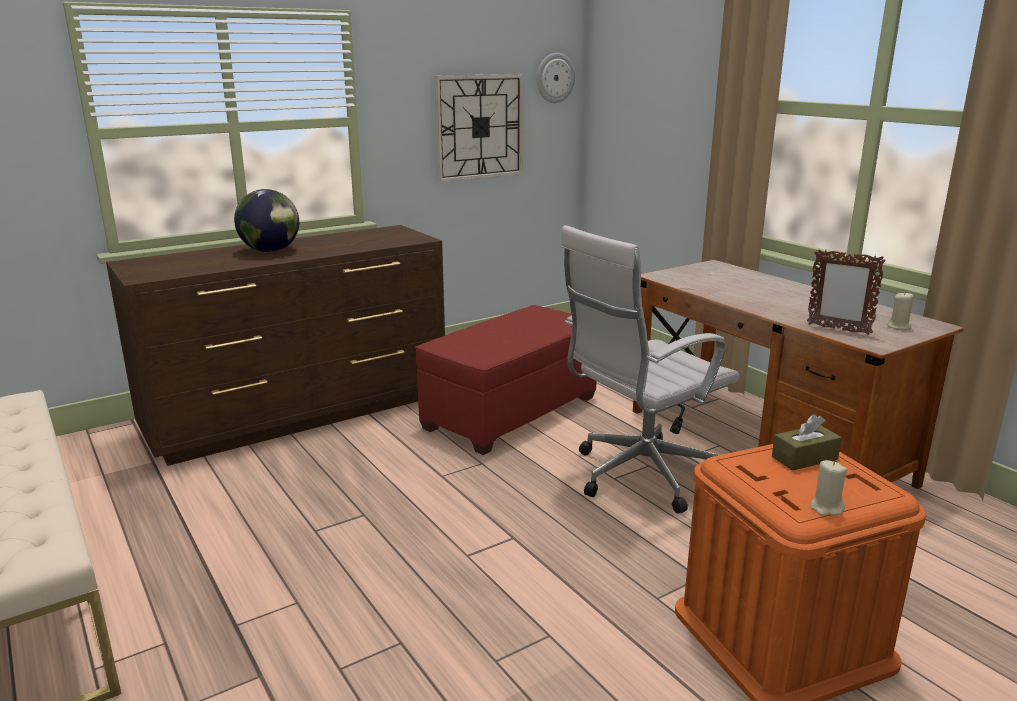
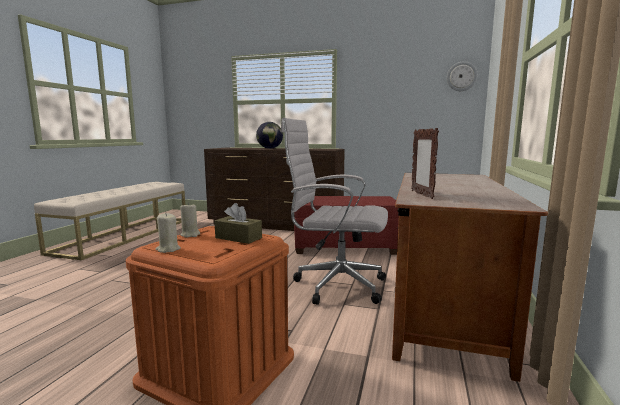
camera: 50 degrees right, 10 degrees down
wall clock [435,74,524,182] -> none
beige candle [887,292,914,330] -> beige candle moved to [180,202,200,238]

